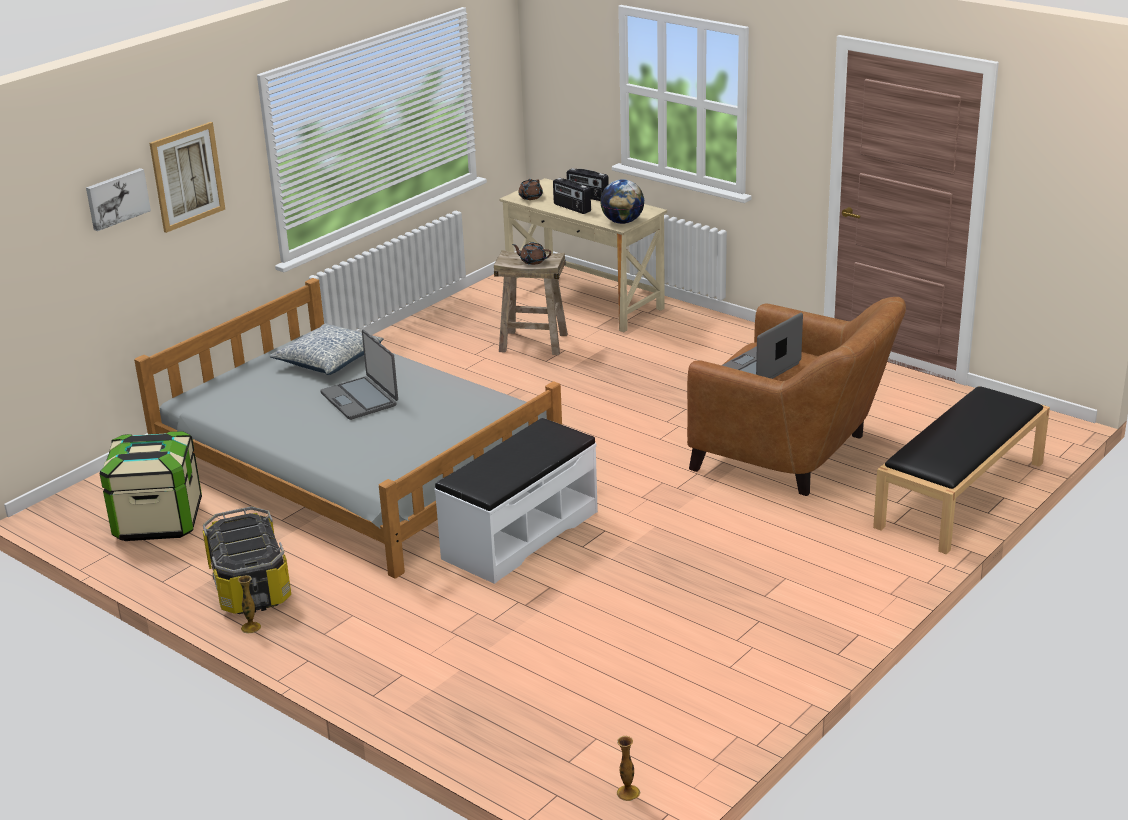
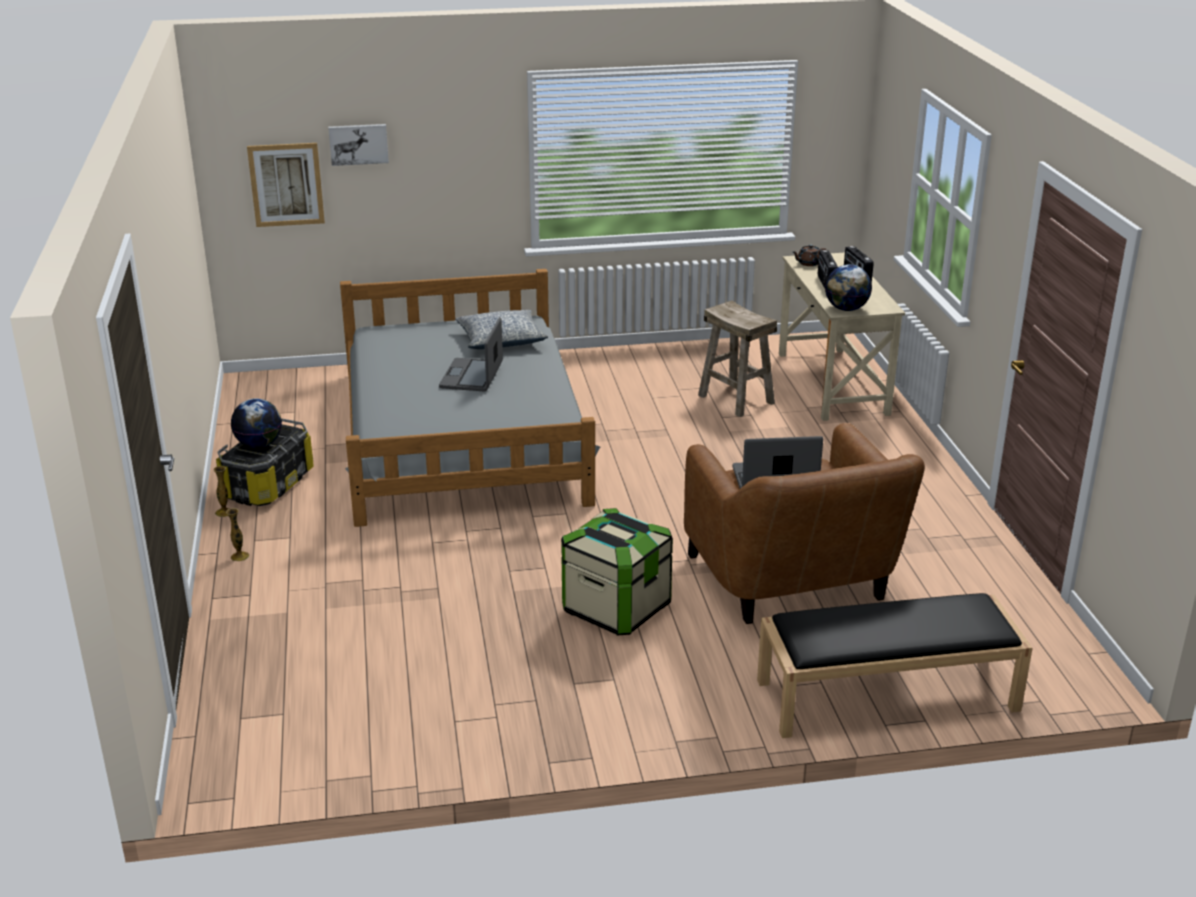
camera: 40 degrees right, 0 degrees up
storage box [100,431,202,541] -> storage box moved to [561,508,673,636]
picture [150,122,225,233] -> picture moved to [247,143,325,227]
white bench [435,418,598,584] -> none
brown teapot [512,242,551,265] -> none
vase [617,736,640,801] -> vase moved to [226,508,250,561]
none -> globe [231,398,282,448]

